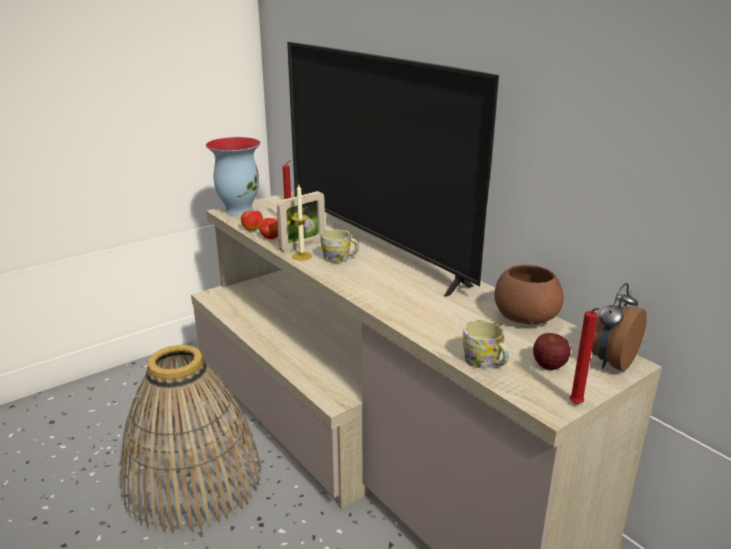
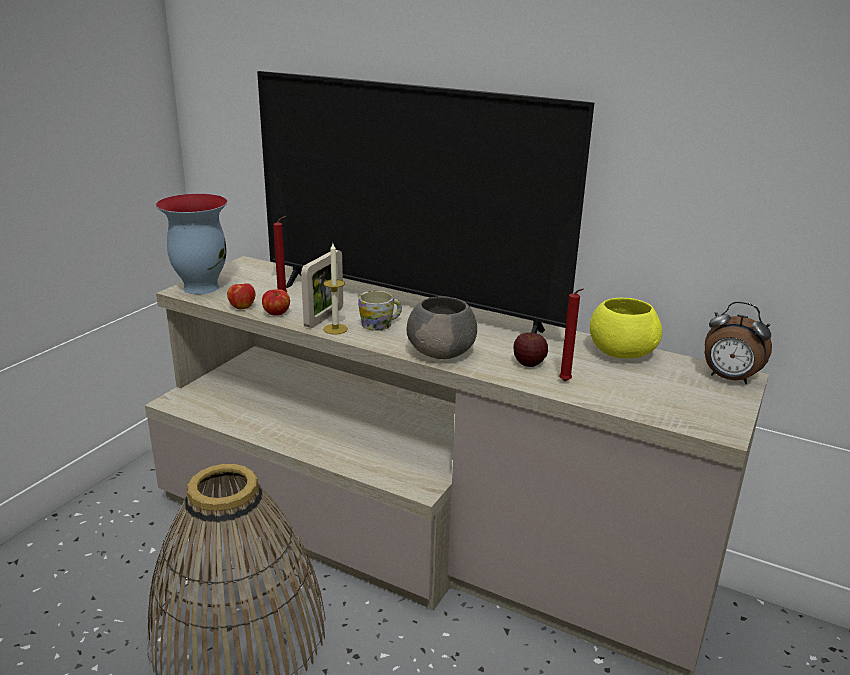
camera: 25 degrees left, 0 degrees up
mug [463,320,509,369] -> none
brown bowl [494,265,564,325] -> yellow bowl [590,298,662,358]
apple [533,333,571,370] -> apple moved to [513,332,548,367]
red candle [570,308,599,404] -> red candle moved to [559,289,584,381]
alarm clock [592,283,647,371] -> alarm clock turned 75 degrees counterclockwise [705,301,772,384]
none -> grey bowl [406,296,477,359]

